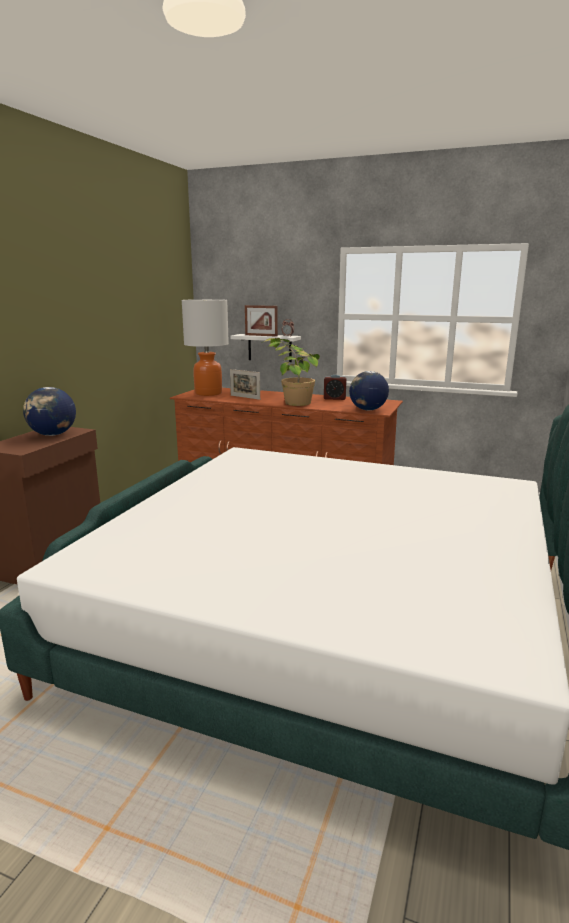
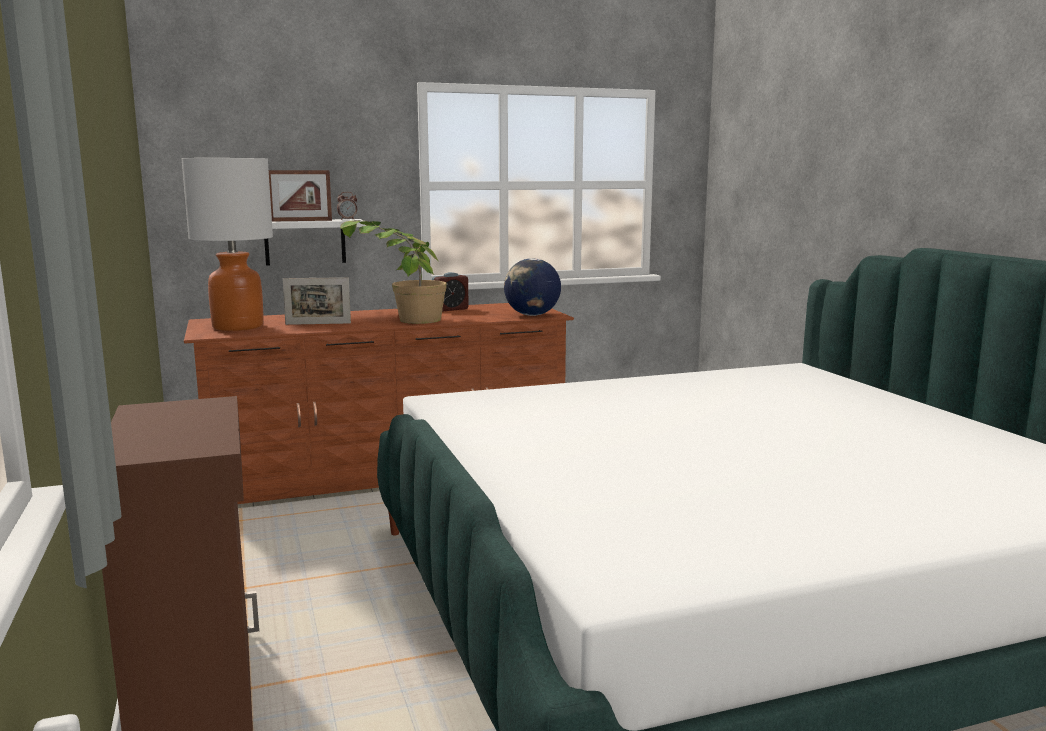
camera: 40 degrees left, 5 degrees down
globe [23,387,76,436] -> none

